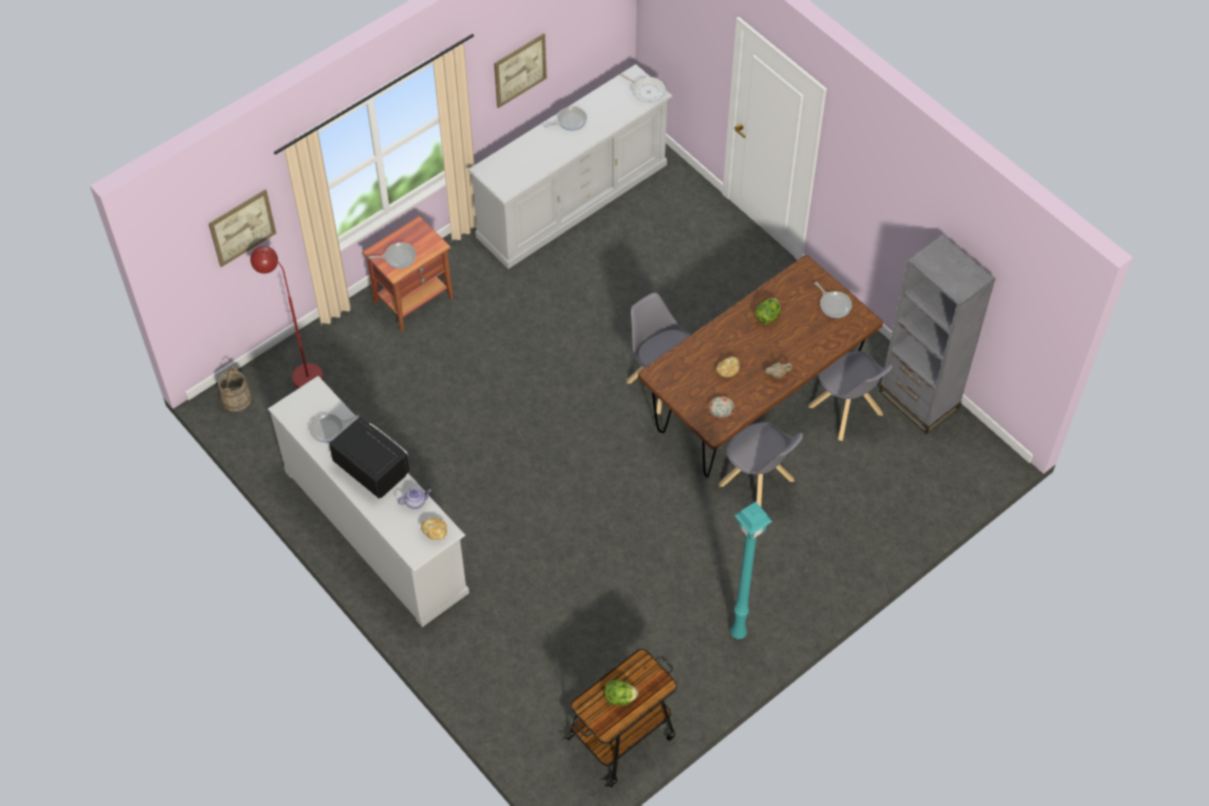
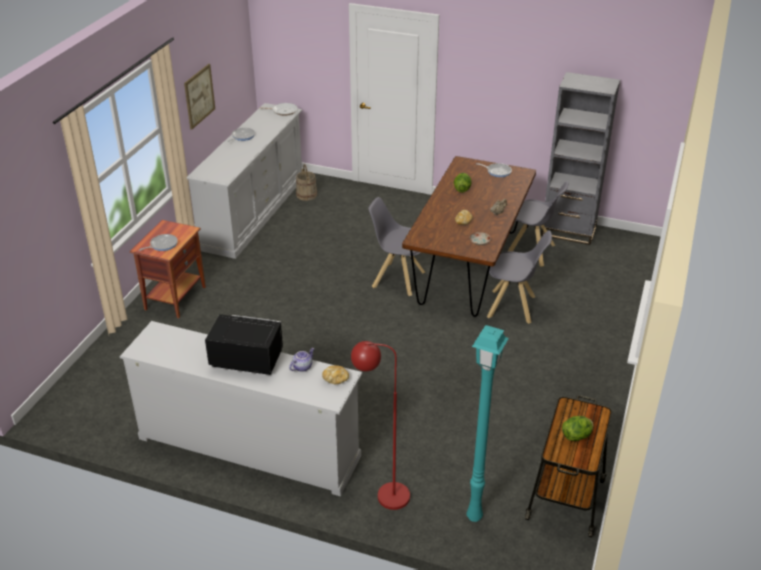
camera: 30 degrees left, 20 degrees down
picture [209,189,276,267] -> none
beige bucket [218,367,252,412] -> beige bucket moved to [296,164,317,201]
red floor lamp [250,246,323,388] -> red floor lamp moved to [351,341,410,510]
frying pan [309,413,359,443] -> none
turquoise floor lamp [731,502,773,639] -> turquoise floor lamp moved to [466,325,509,522]

